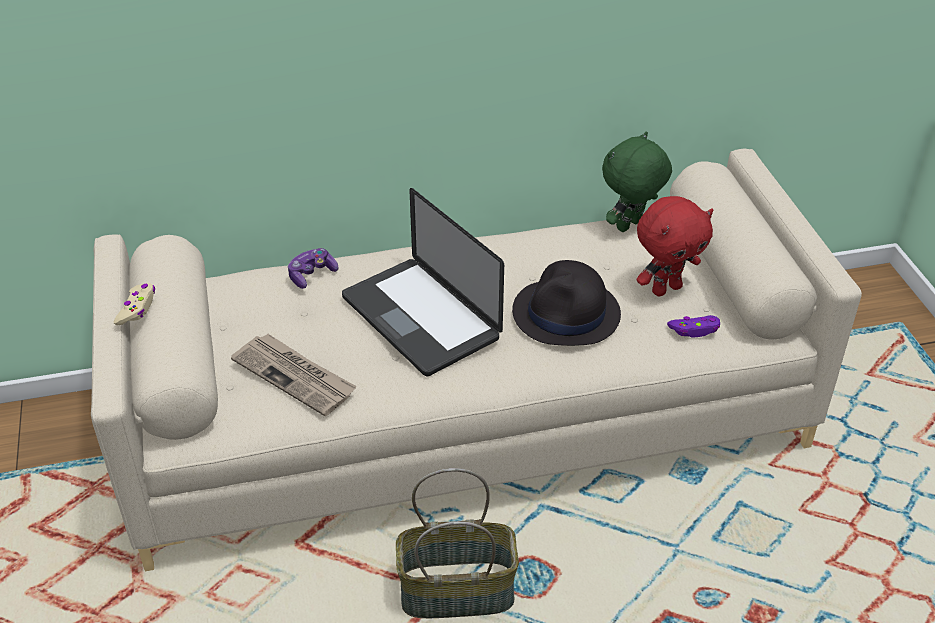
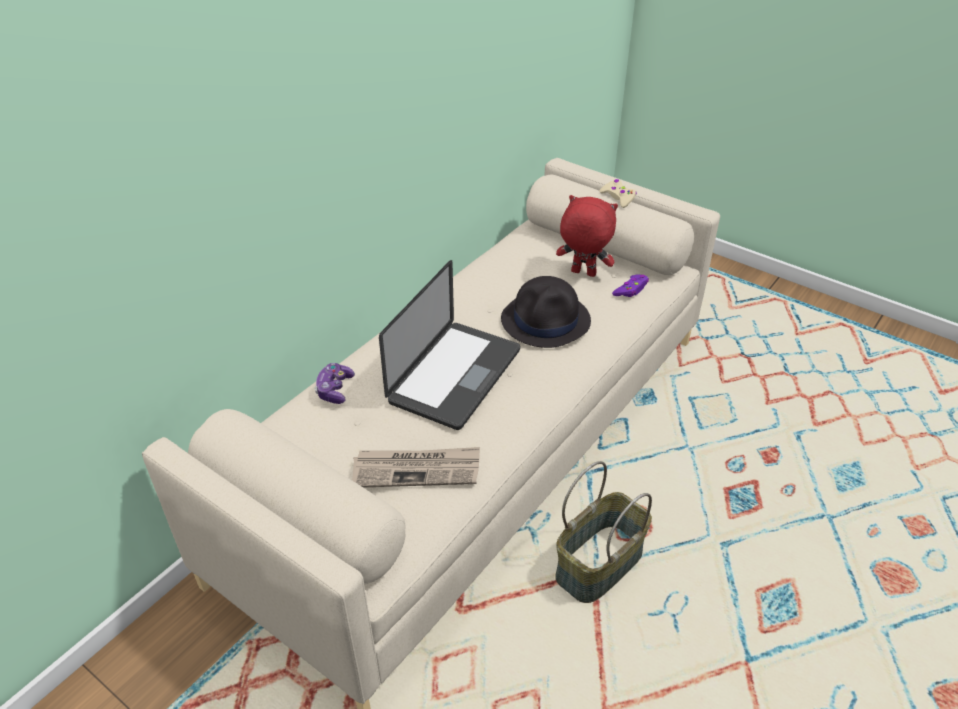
camera: 40 degrees left, 0 degrees up
beige game controller [114,283,155,325] -> beige game controller moved to [599,179,637,208]
laptop [342,188,504,376] -> laptop turned 75 degrees counterclockwise [379,260,520,430]
green plush toy [602,132,672,232] -> none
red plush toy [637,196,713,296] -> red plush toy turned 90 degrees counterclockwise [556,195,618,277]

